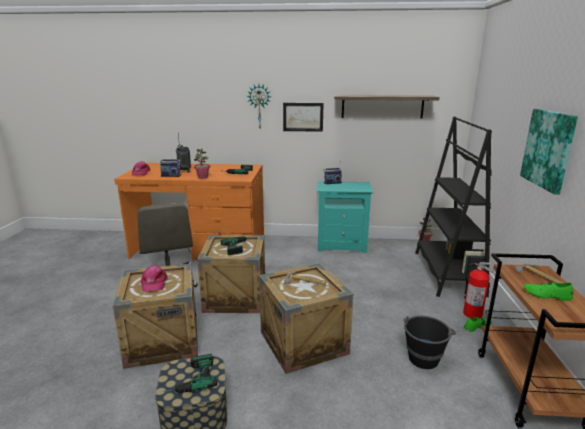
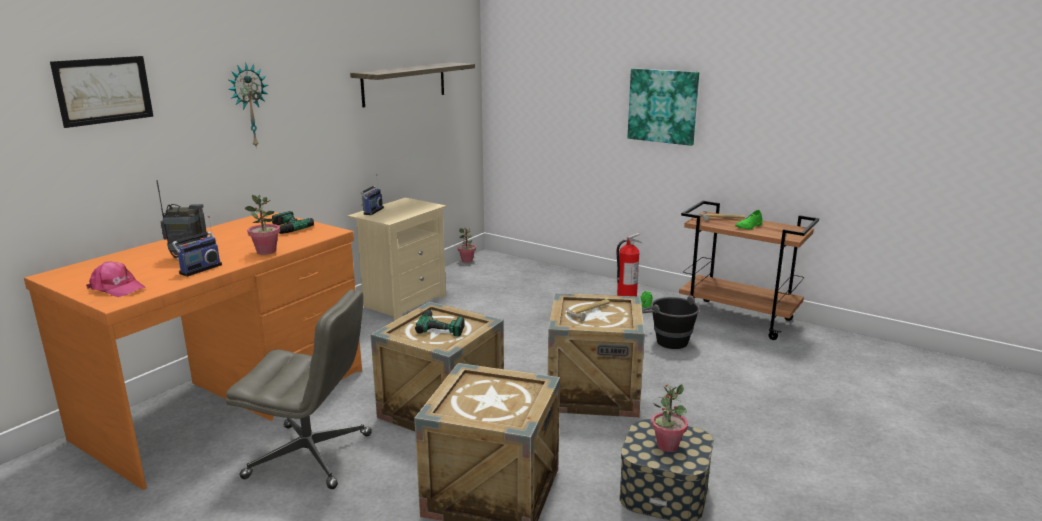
camera: 60 degrees left, 0 degrees up
pink cap [141,265,168,292] -> none
power drill [164,354,217,393] -> potted plant [651,384,688,452]
picture [283,103,324,132] -> picture moved to [50,56,153,128]
turquoise nightstand [317,181,373,253] -> beige nightstand [347,198,446,320]
black bookcase [415,117,492,297] -> none

